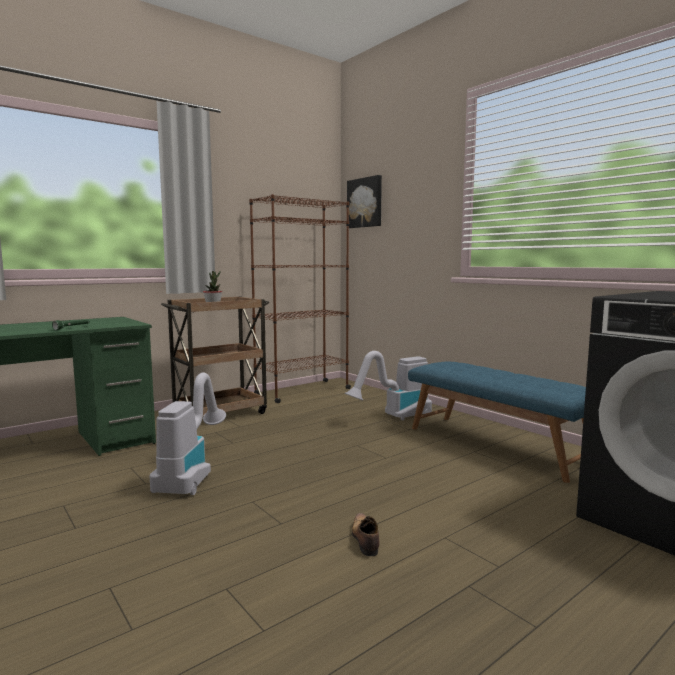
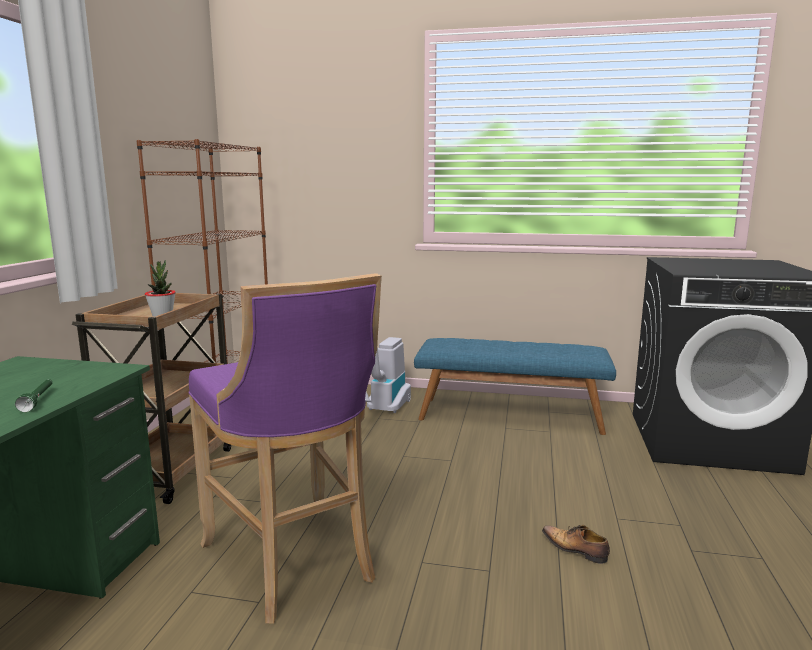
camera: 40 degrees left, 5 degrees up
vacuum cleaner [150,373,226,495] -> purple stool [189,273,382,624]
picture [347,175,382,228] -> none

